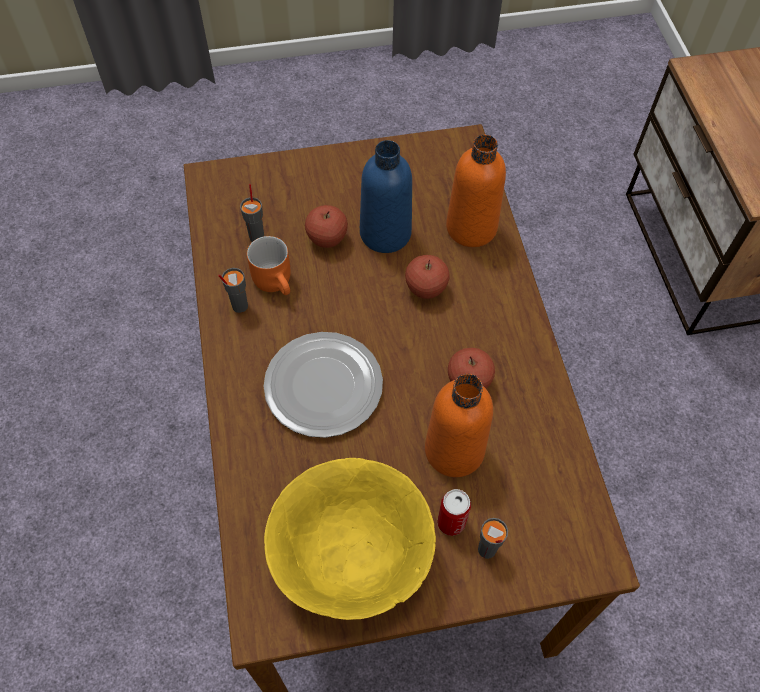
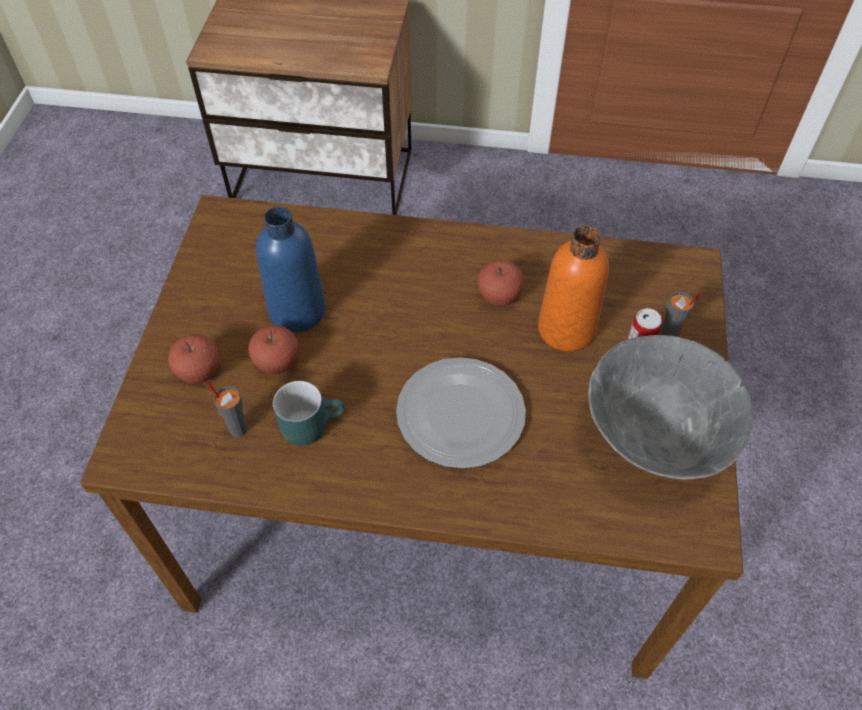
camera: 70 degrees left, 5 degrees down
grey cup [218,268,248,313] -> none
orange mug [247,236,290,295] -> turquoise mug [273,381,345,446]
yellow bowl [264,458,436,620] -> grey bowl [588,335,754,480]
apple [405,255,450,299] -> apple moved to [168,334,220,384]
orange bottle [446,135,506,247] -> none

